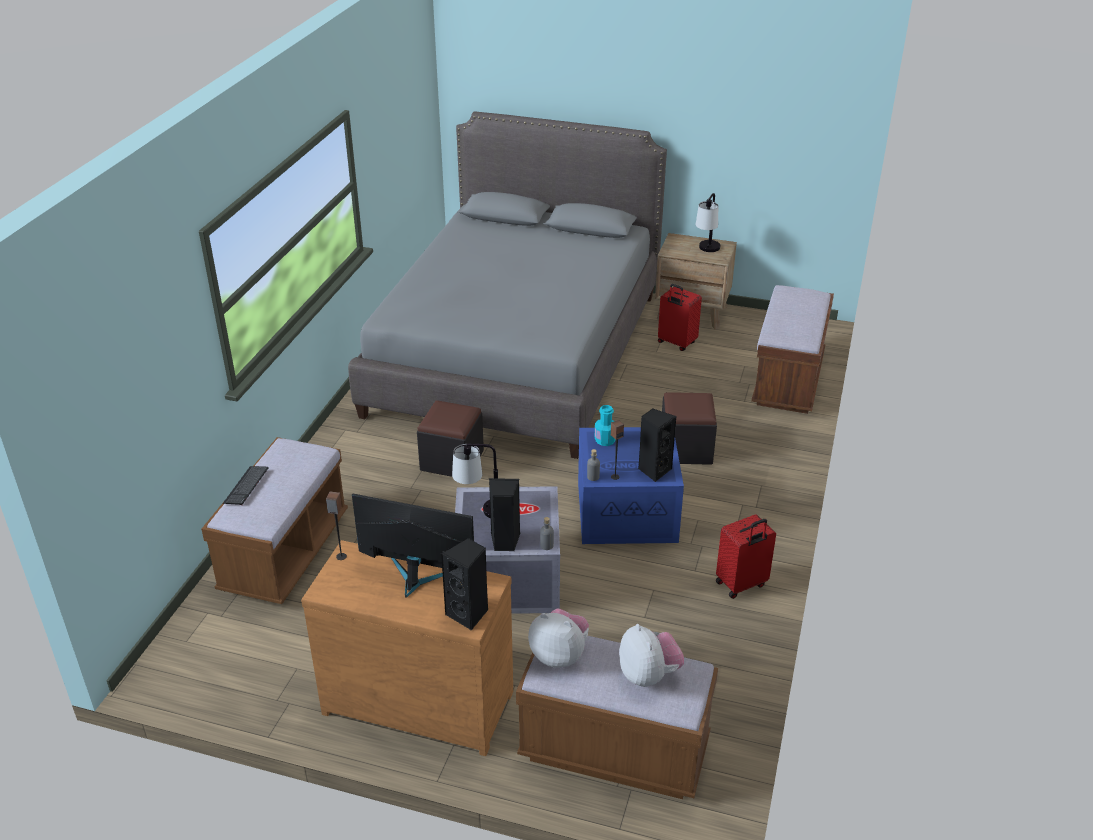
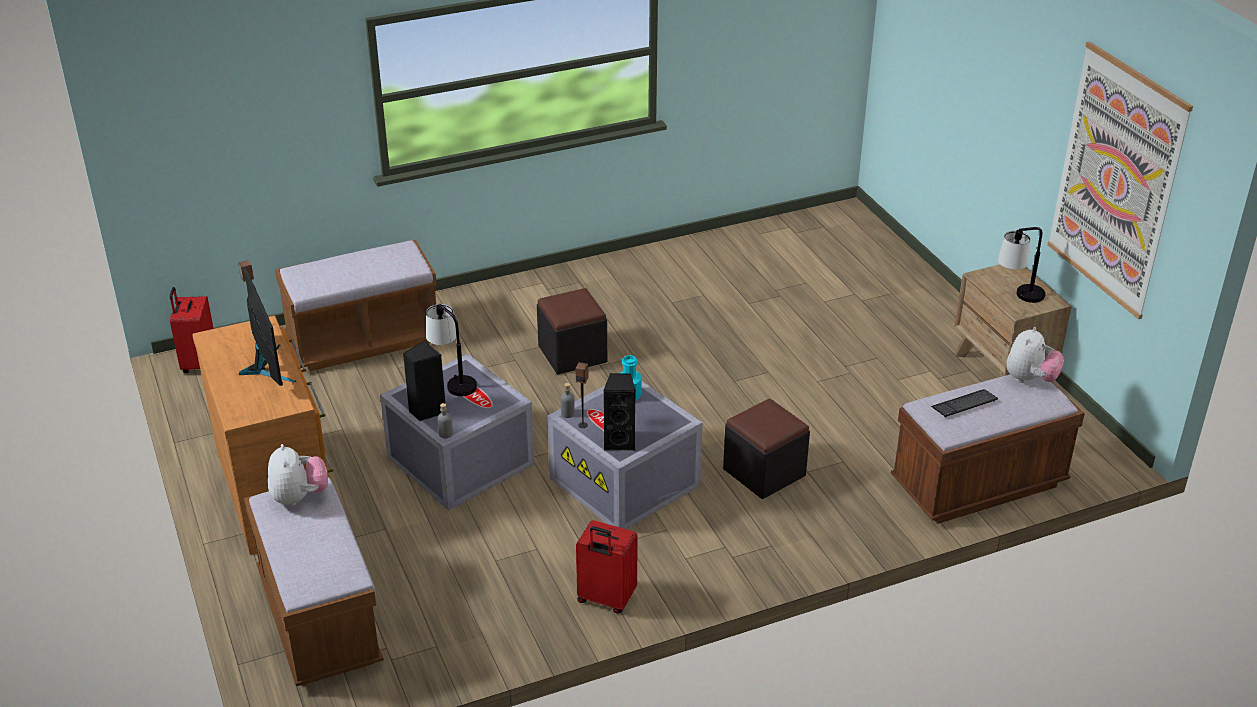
camera: 50 degrees right, 0 degrees up
keyboard [223,466,269,505] -> keyboard moved to [931,389,998,418]
grey bed [348,111,667,459] -> none
black speaker [441,538,489,631] -> none
blue storage box [578,427,684,544] -> grey storage box [548,381,703,529]
plush toy [619,624,684,687] -> plush toy moved to [1006,327,1064,383]
red suitcase [658,284,702,351] -> red suitcase moved to [170,287,214,373]
none -> picture [1047,41,1193,319]

